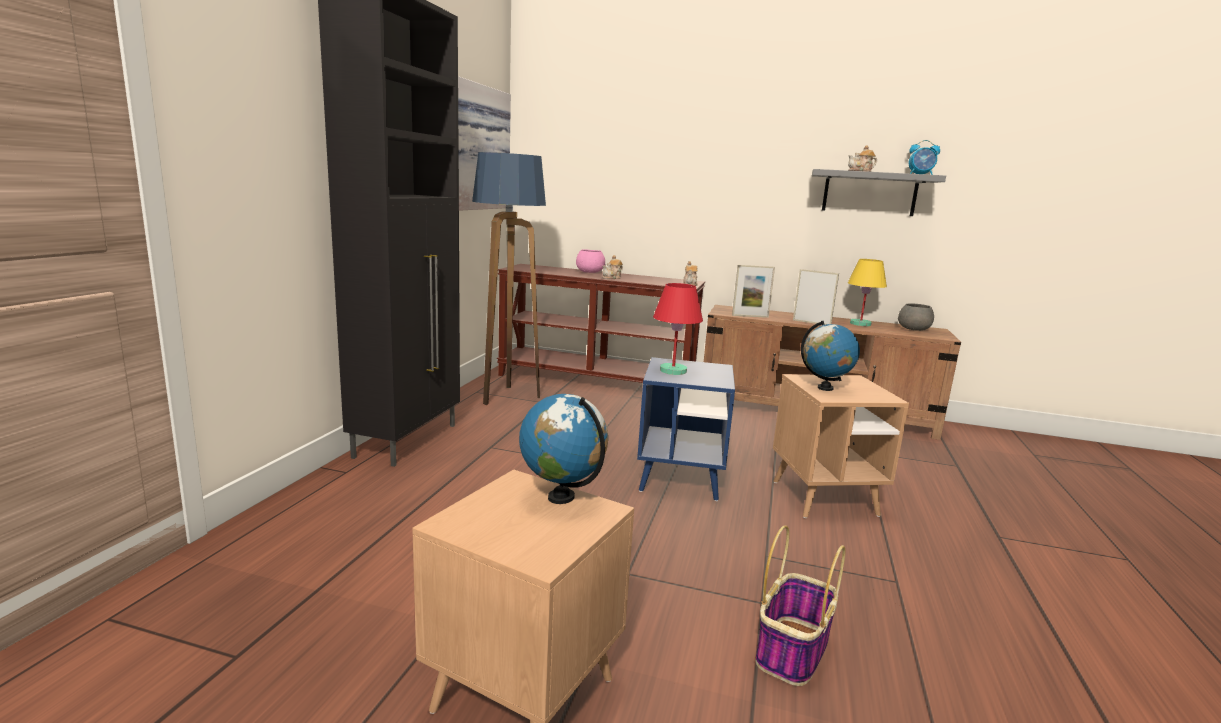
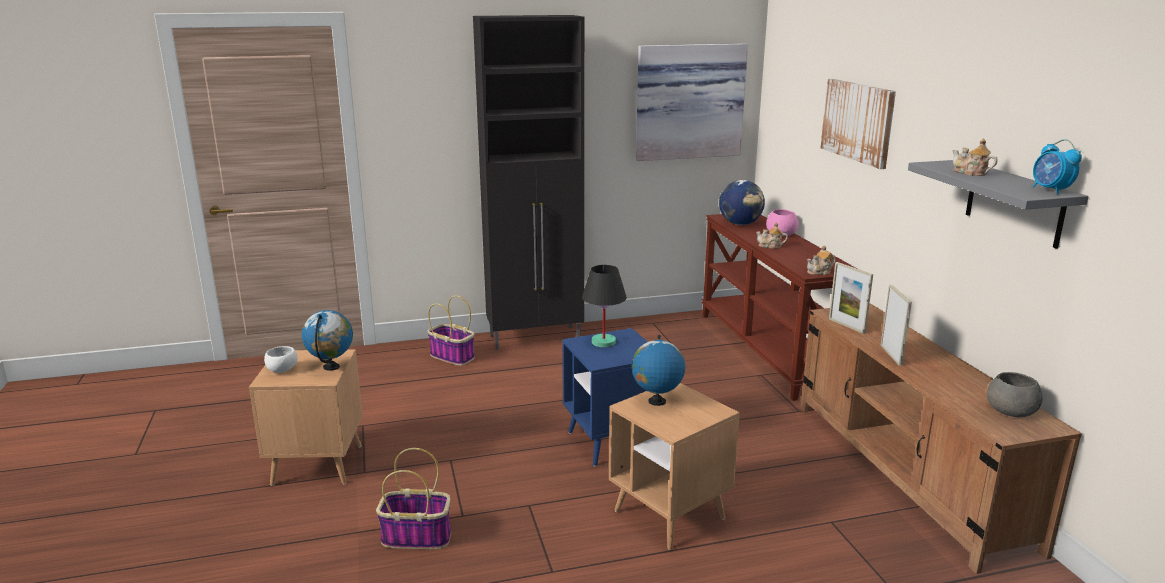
camera: 60 degrees right, 5 degrees up
floor lamp [472,152,546,405] -> none
red table lamp [653,283,703,375] -> black table lamp [582,265,627,347]
yellow table lamp [848,259,887,326] -> none
none -> white bowl [264,346,297,373]
none -> basket [427,295,475,366]
none -> globe [719,180,765,225]
none -> picture [820,79,896,169]

